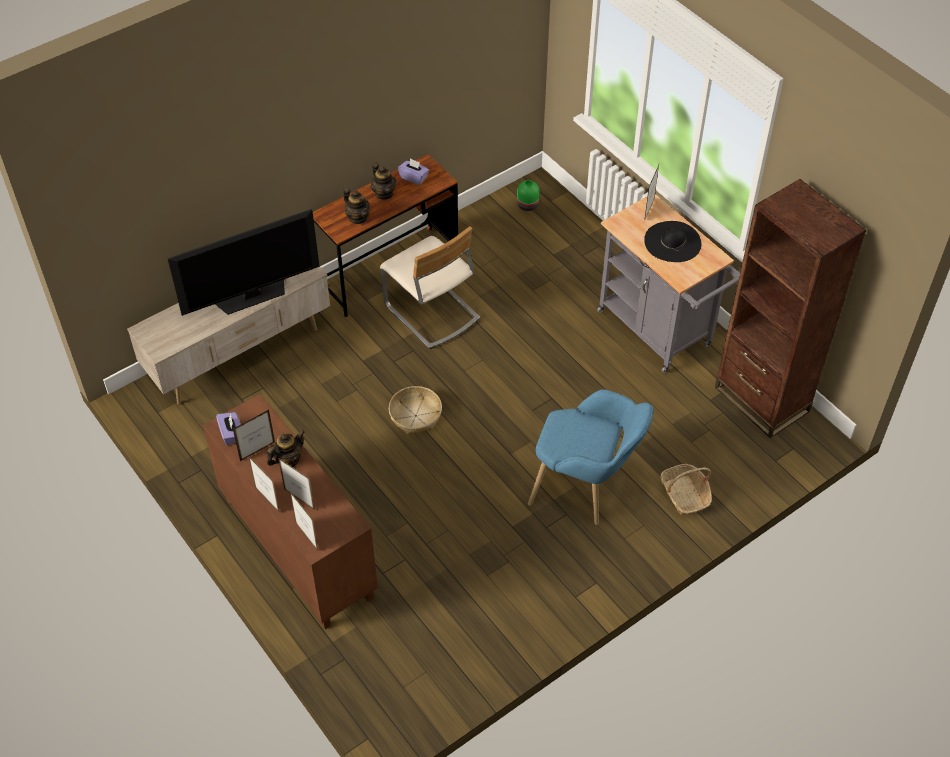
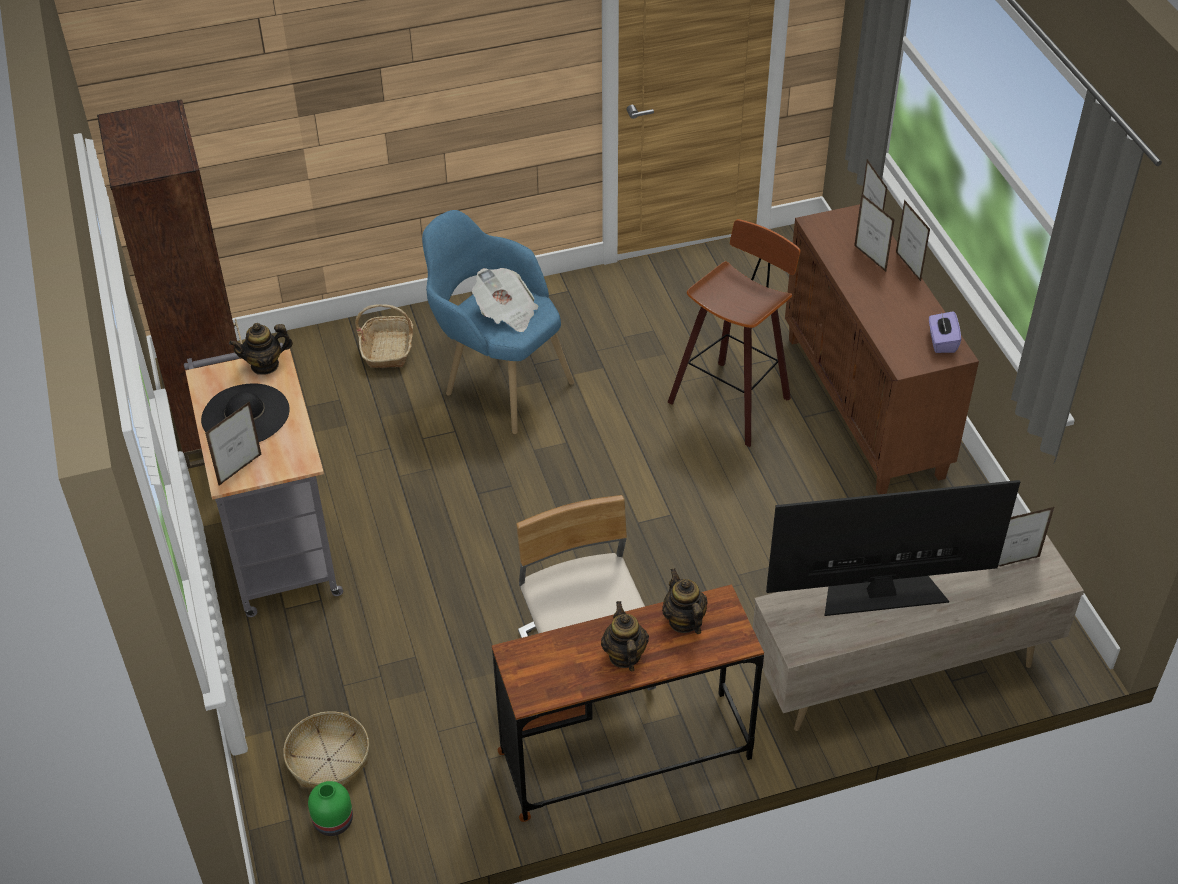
camera: 160 degrees left, 5 degrees down
picture frame [233,410,275,461] -> picture frame moved to [998,507,1054,566]
teapot [267,430,305,467] -> teapot moved to [229,323,293,375]
basket [389,386,442,435] -> basket moved to [283,711,369,788]
purple tissue box [398,158,429,185] -> none
none -> newspaper [472,268,538,332]
none -> stool [667,219,801,447]

